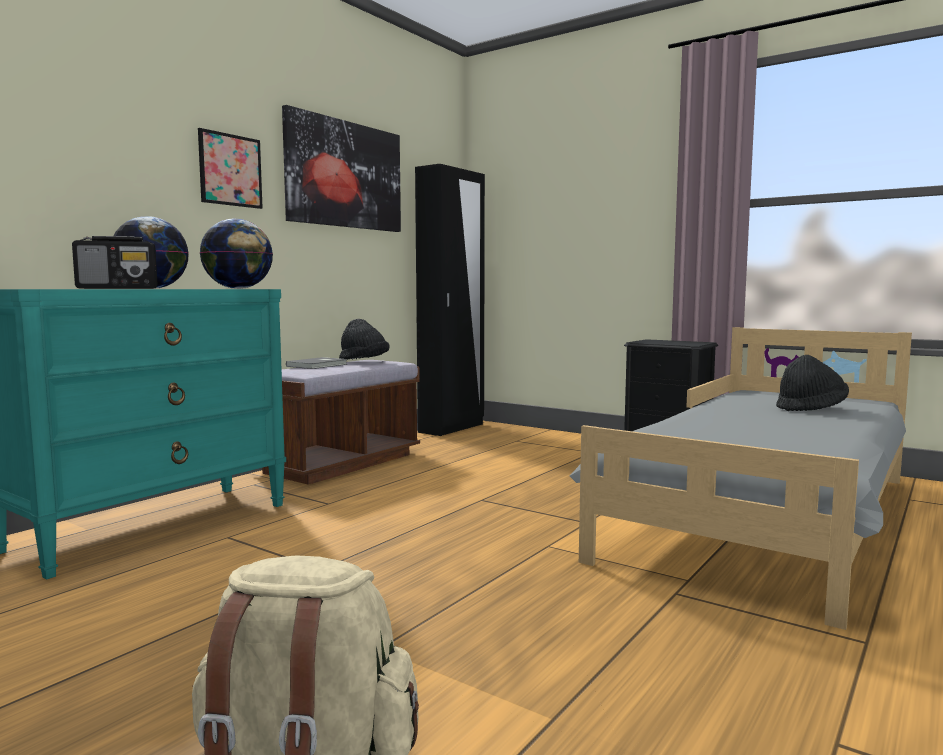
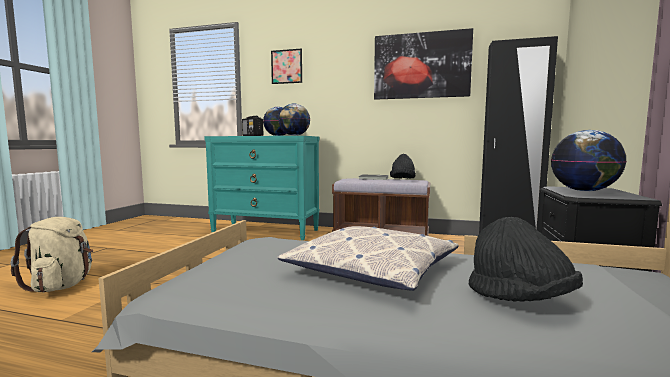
camera: 70 degrees right, 0 degrees up
picture [198,128,263,209] -> picture moved to [271,49,302,84]
none -> pillow [277,226,459,291]
none -> globe [551,130,627,191]

